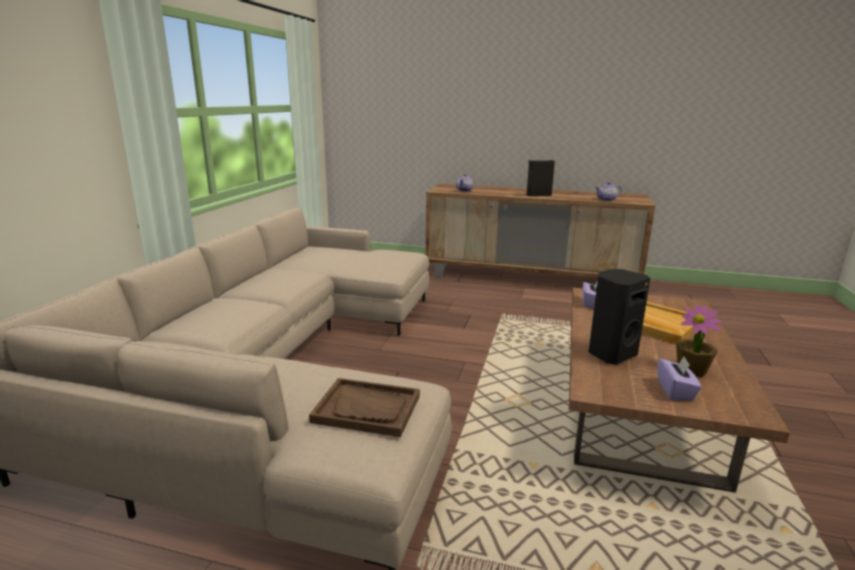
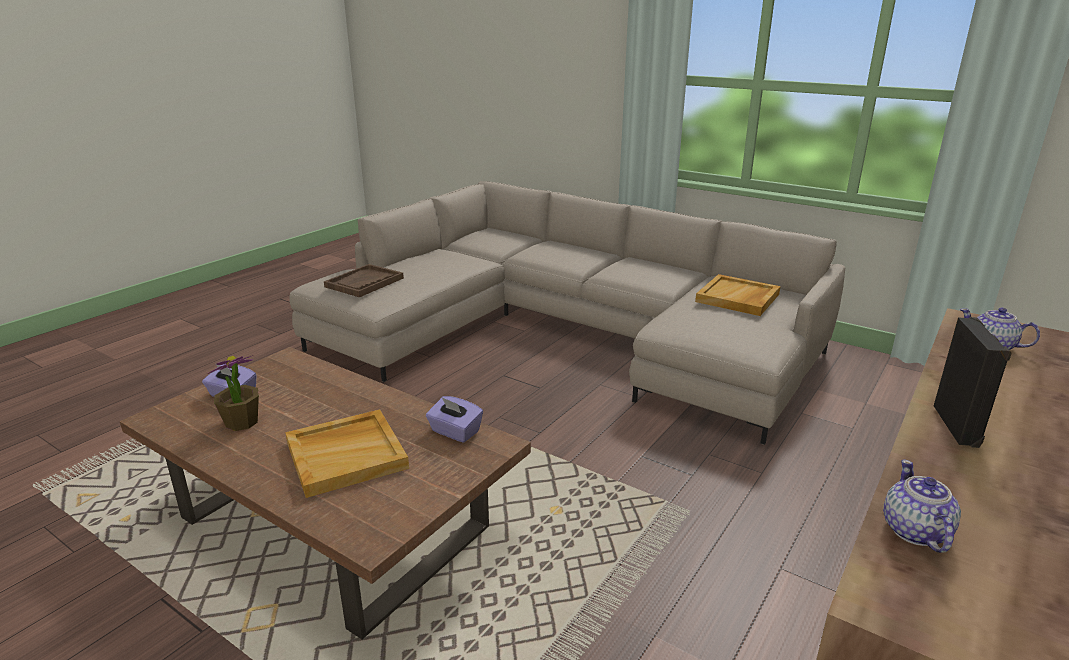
camera: 110 degrees right, 5 degrees up
black speaker [589,269,650,365] -> none
none -> beige tray [695,274,780,316]

